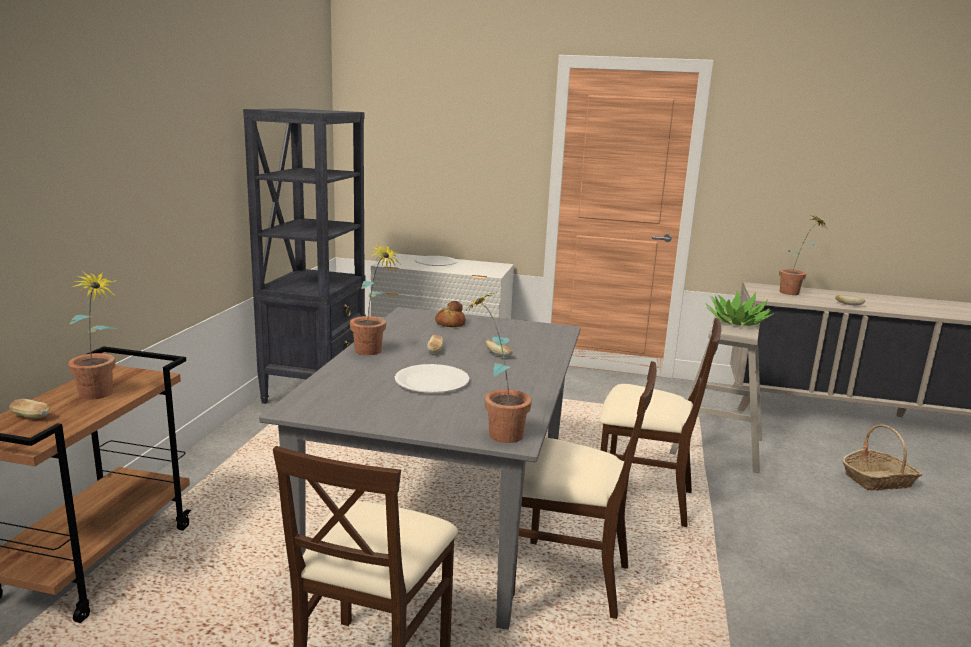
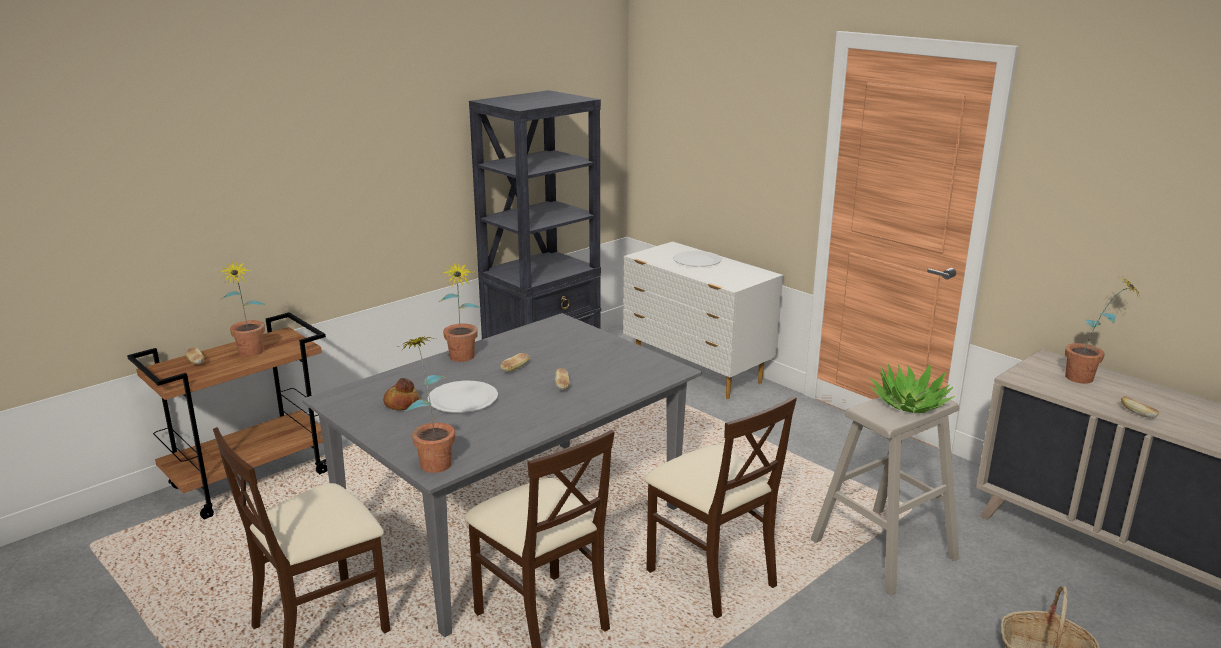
camera: 35 degrees right, 5 degrees up
bread [435,301,466,327] -> bread moved to [383,378,419,410]

